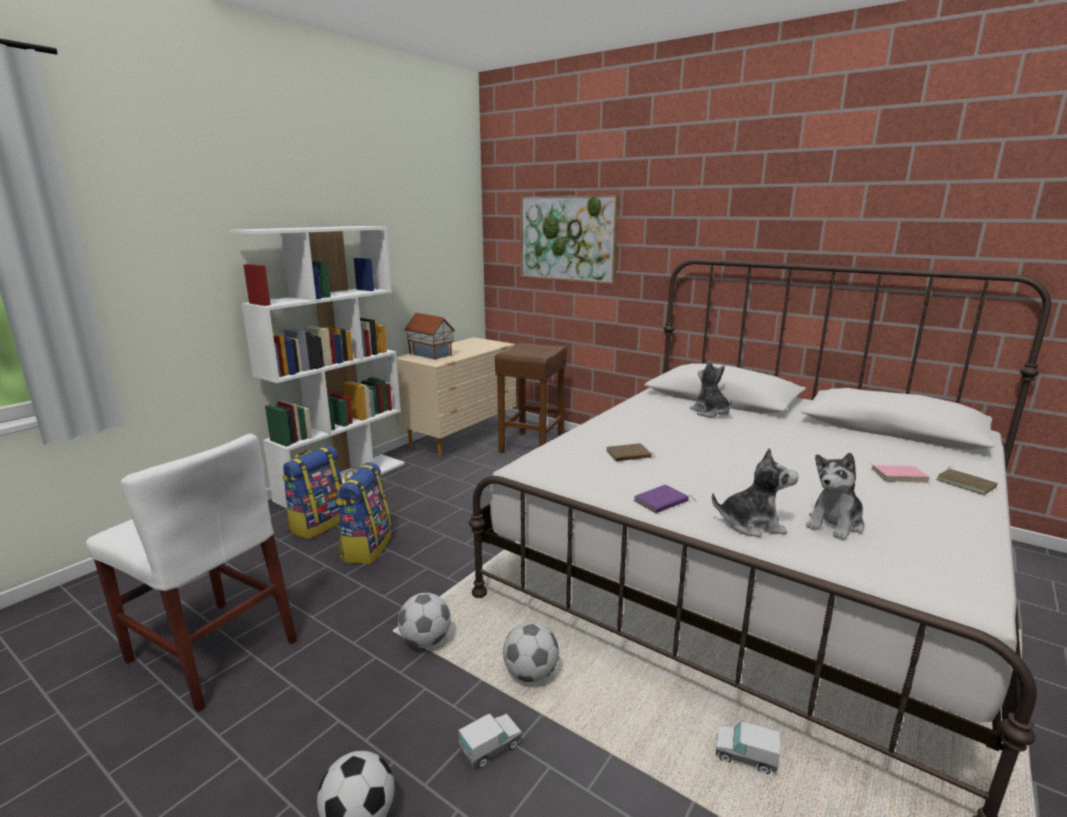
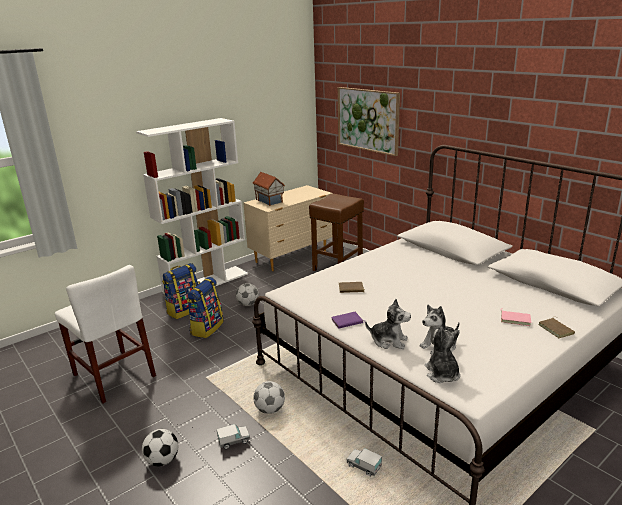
camera: 15 degrees right, 5 degrees up
football [398,593,451,648] -> football moved to [236,283,259,306]
plush toy [690,361,732,418] -> plush toy moved to [425,327,460,383]

